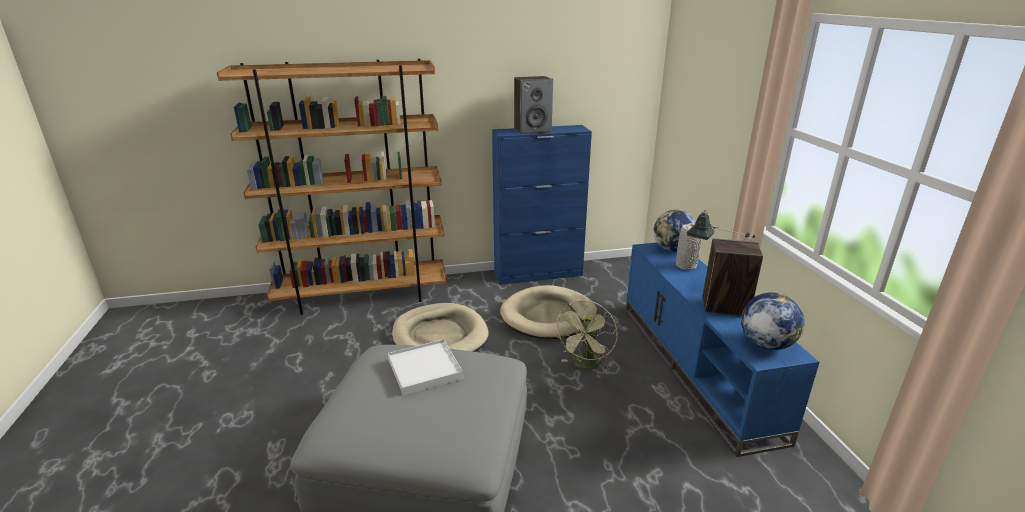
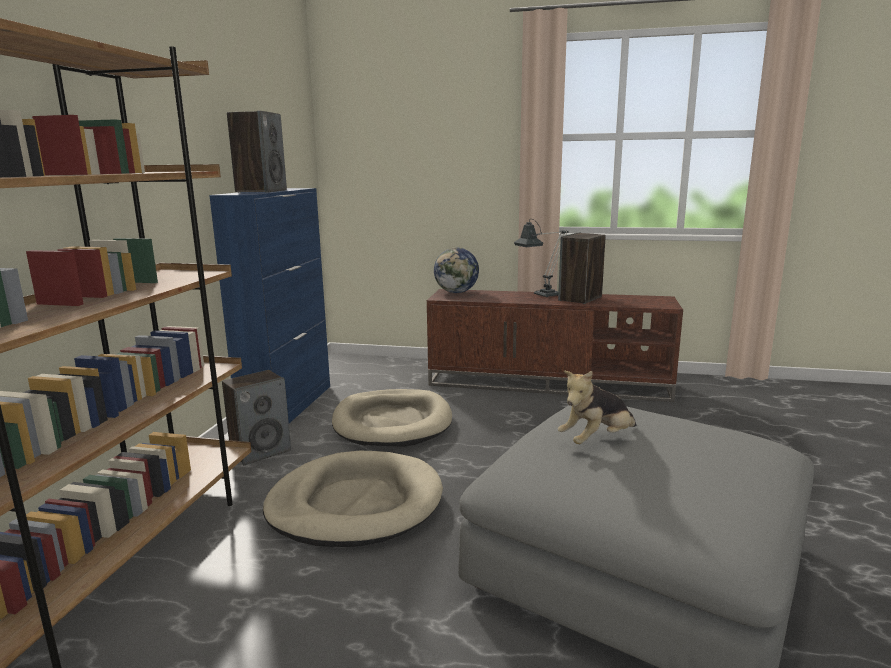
camera: 65 degrees left, 10 degrees down
white tray [388,339,463,396] -> plush toy [558,371,636,444]
green fan [555,300,618,370] -> none
blue tv stand [626,242,819,457] -> brown tv stand [427,289,683,402]
grey vase [676,223,702,270] -> none
globe [741,292,804,350] -> none
none -> speaker [222,370,291,465]

